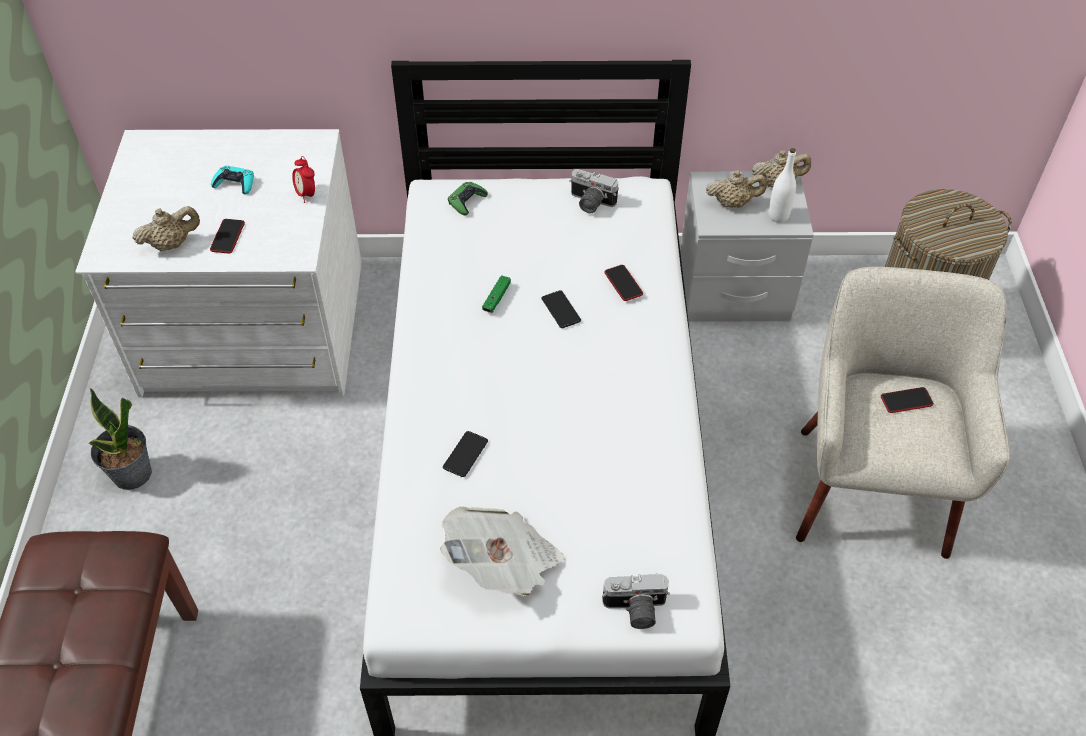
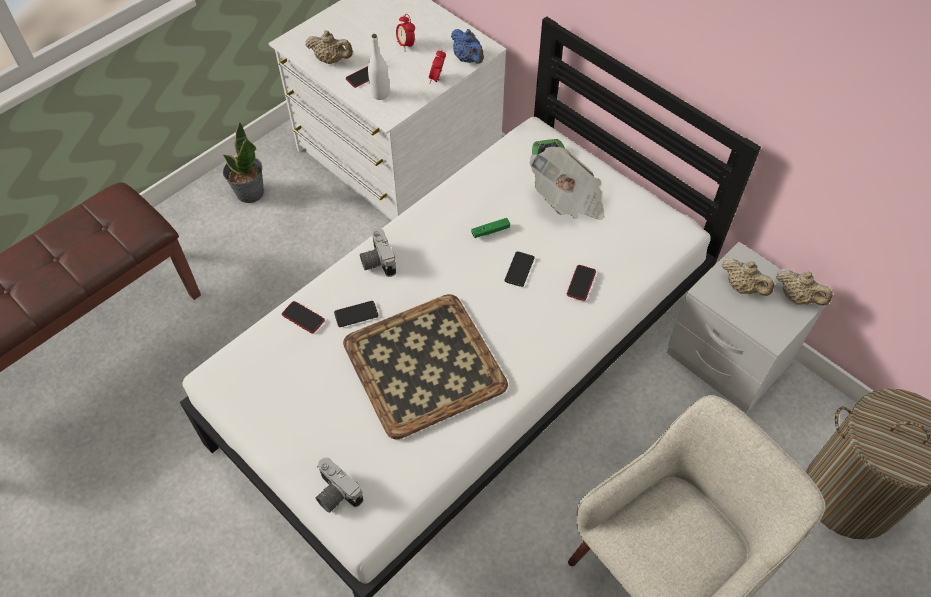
camera: 45 degrees right, 5 degrees up
turquoise game controller [211,166,254,194] -> alarm clock [396,14,415,52]
newspaper [440,507,564,596] -> newspaper moved to [530,147,605,220]
camera [569,169,619,213] -> camera moved to [360,228,396,277]
white bottle [768,148,796,223] -> white bottle moved to [368,34,389,100]
phone [881,387,934,413] -> phone moved to [282,301,325,333]
none -> tray [343,294,508,440]
none -> blue teapot [451,29,484,64]

